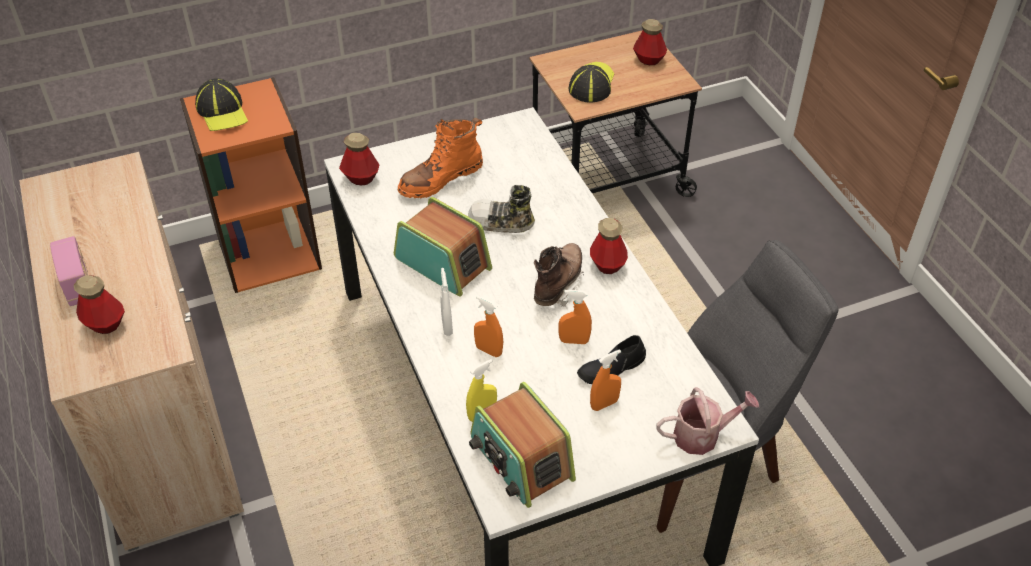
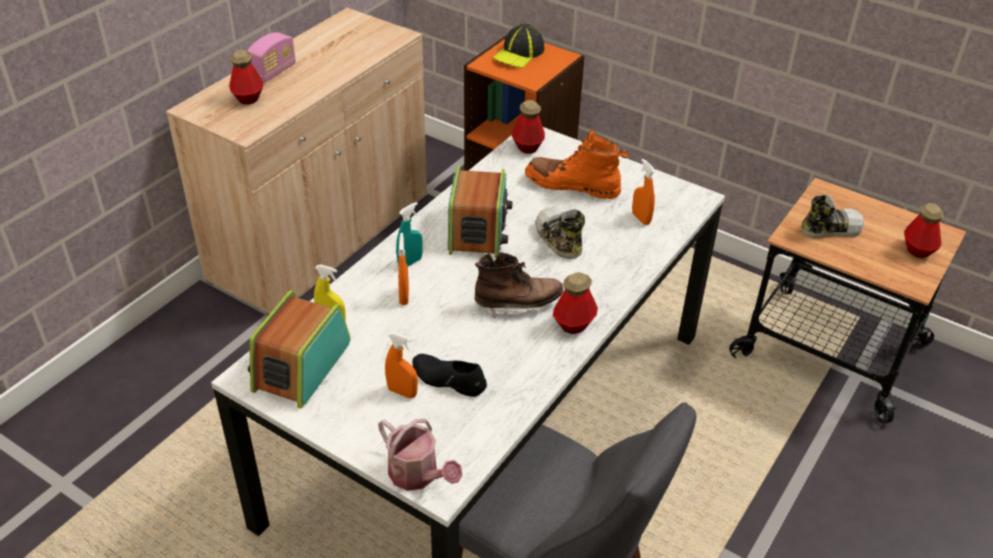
camera: 55 degrees right, 5 degrees down
white spray bottle [440,268,453,336] -> turquoise spray bottle [396,202,423,266]
orange spray bottle [558,290,592,344] -> orange spray bottle moved to [632,159,656,225]
cap [569,62,614,102] -> shoe [801,195,864,238]

